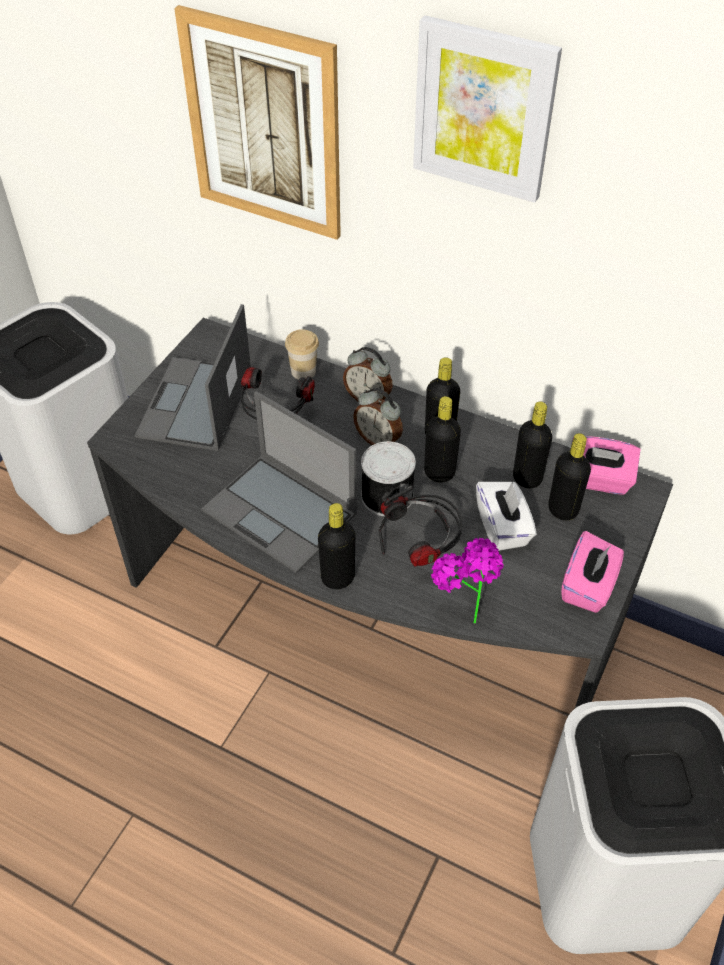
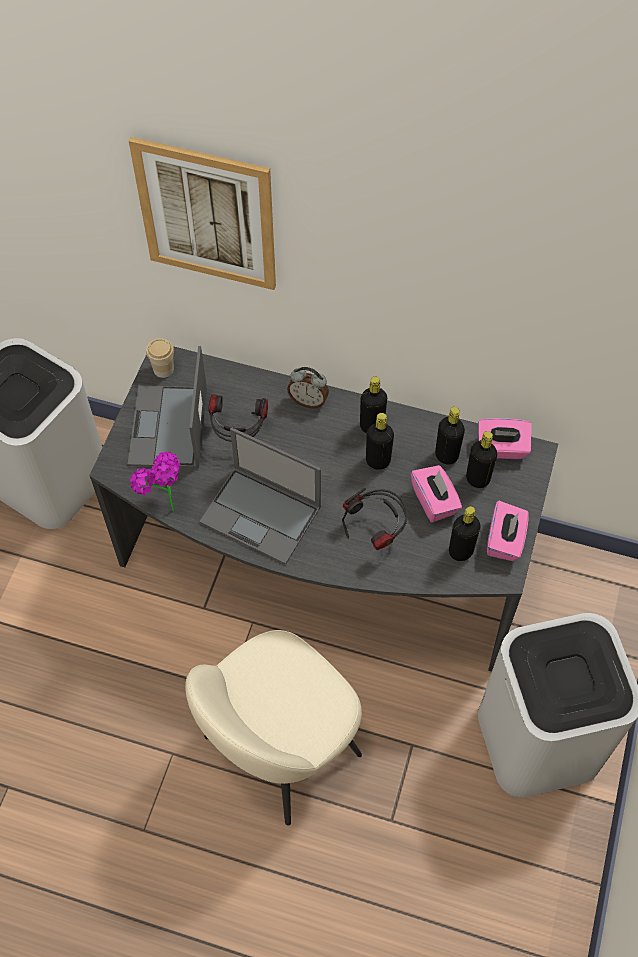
camera: 10 degrees left, 10 degrees up
cup [285,329,319,380] -> cup moved to [146,338,174,378]
black bottle [318,503,355,589] -> black bottle moved to [449,506,480,561]
alarm clock [353,388,403,445] -> none
can [361,441,416,516] -> none
picture [413,15,562,203] -> none
potted plant [431,538,504,624] -> potted plant moved to [130,451,180,510]
white tissue box [476,481,536,551] -> pink tissue box [411,465,462,522]
none -> beige chair [185,630,362,826]

